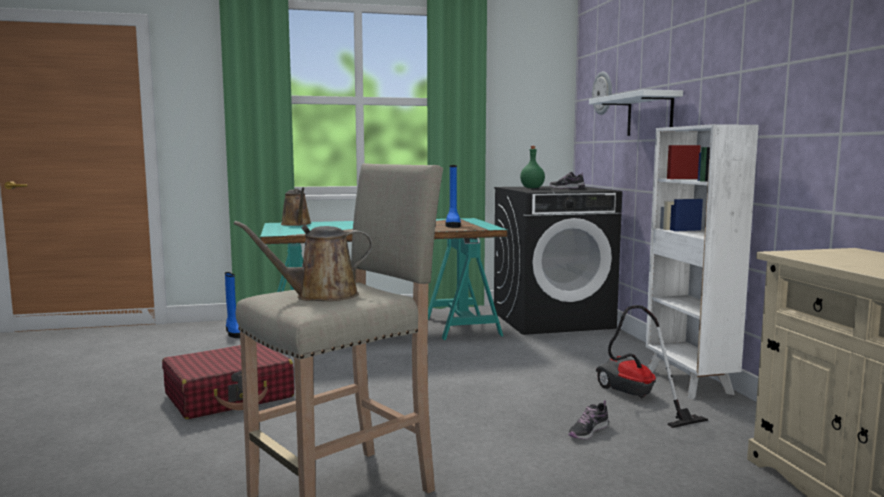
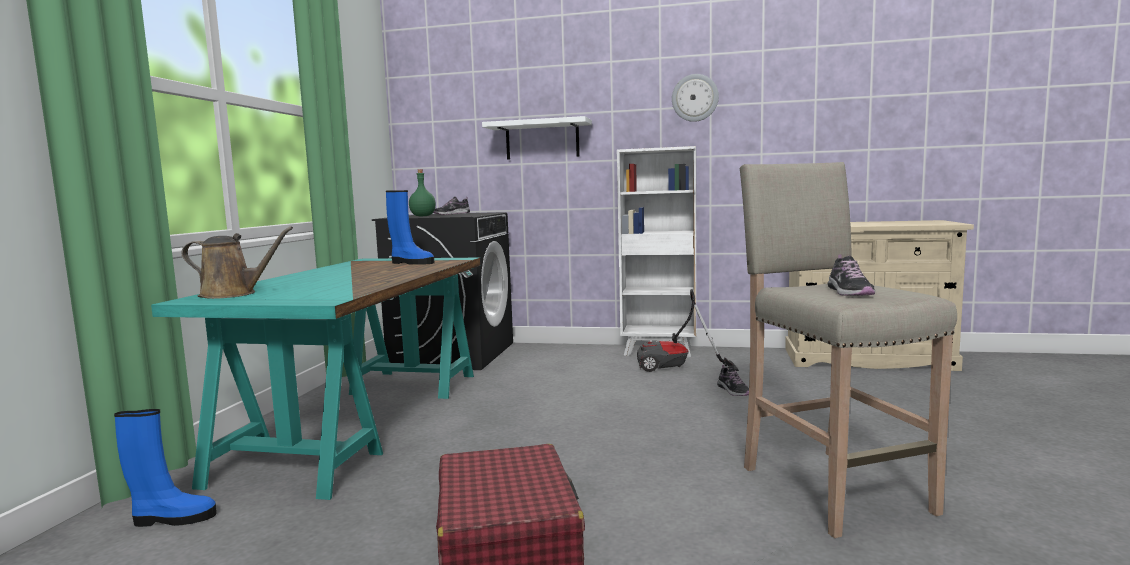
camera: 65 degrees left, 0 degrees up
brown watering can [234,221,373,301] -> shoe [828,254,875,296]
wall clock [592,72,612,115] -> wall clock moved to [672,74,719,122]

